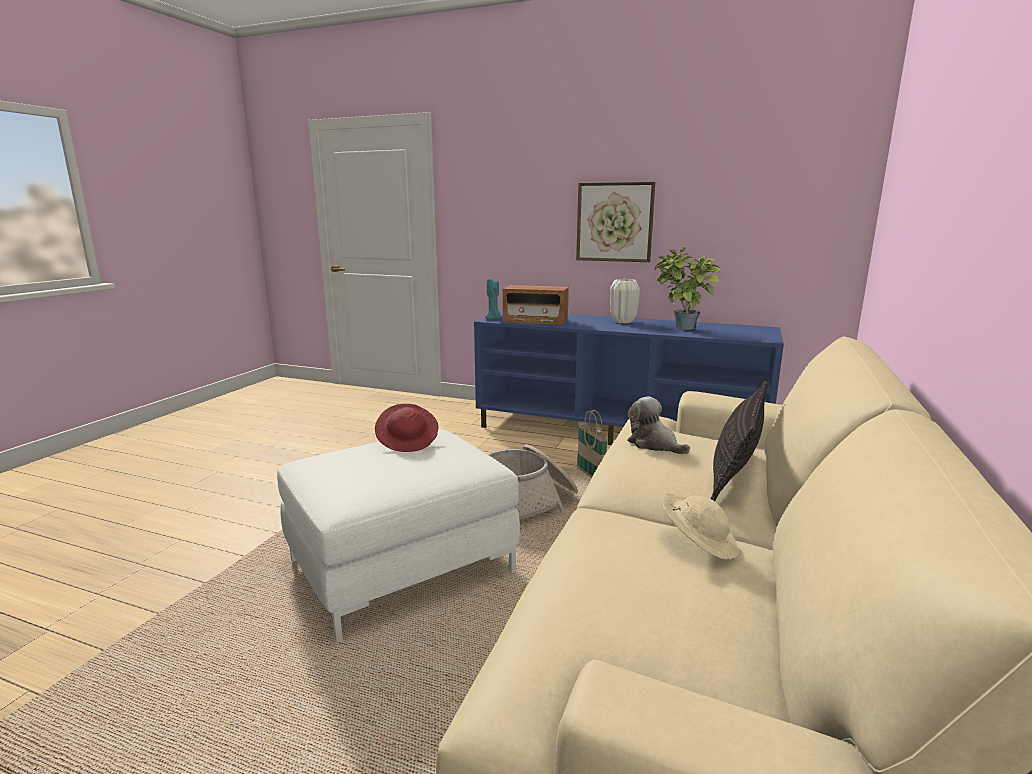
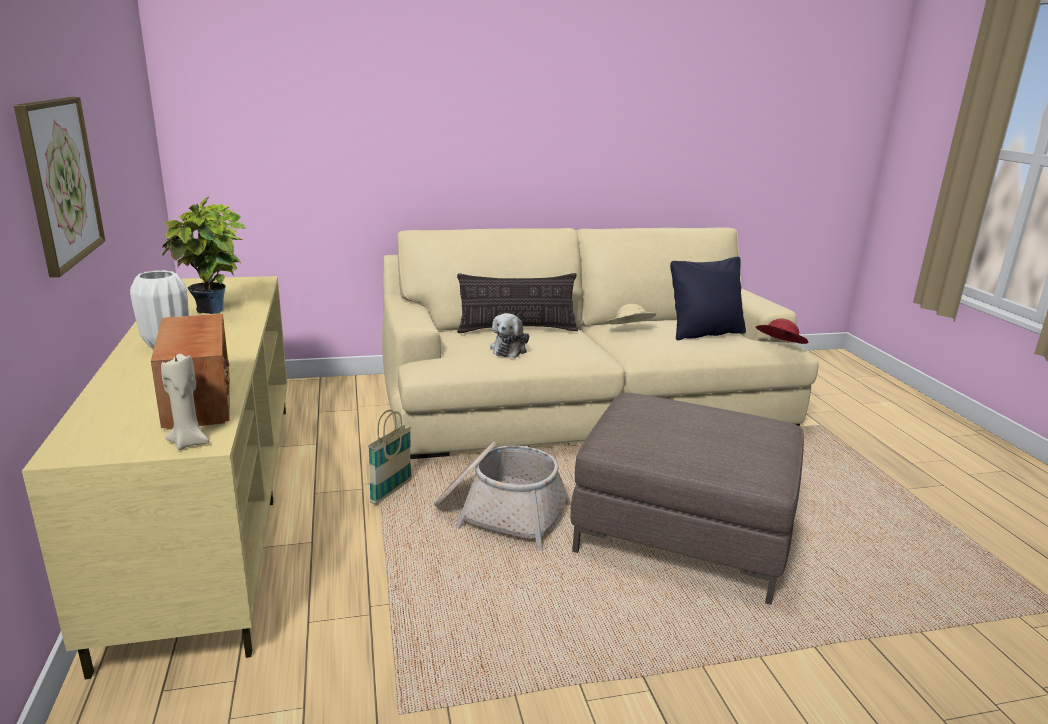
camera: 125 degrees left, 5 degrees up
white ottoman [277,429,520,643] -> brown ottoman [570,393,804,605]
red hat [375,404,438,452] -> red hat moved to [756,318,808,344]
blue tv stand [474,310,784,445] -> beige tv stand [22,276,287,679]
turquoise candle [485,279,501,319] -> beige candle [161,354,210,450]
none -> black pillow [670,256,746,340]

